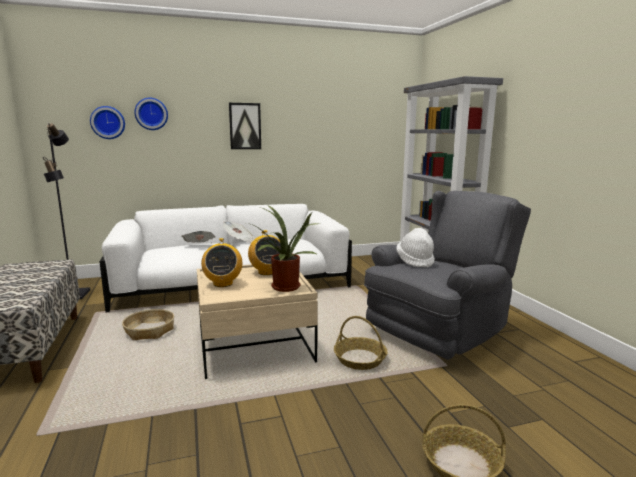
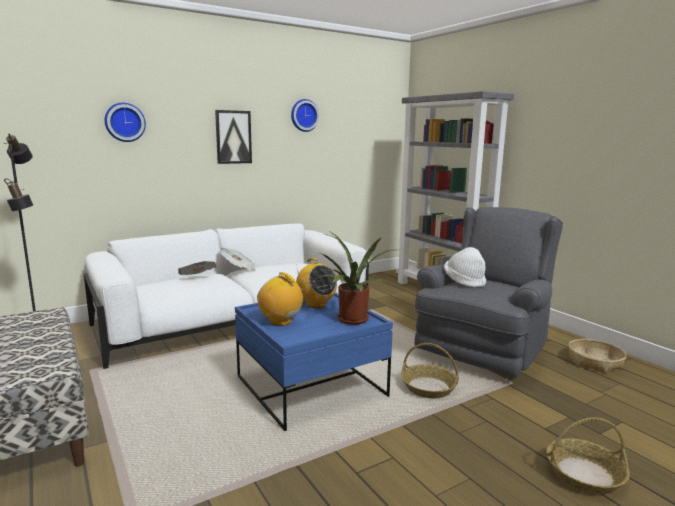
camera: 15 degrees left, 0 degrees up
wall clock [90,106,125,139] -> wall clock moved to [291,99,319,132]
basket [122,309,174,340] -> basket moved to [569,339,626,373]
beige coffee table [197,264,318,379] -> blue coffee table [235,292,393,431]
radio [201,238,242,287] -> radio turned 150 degrees clockwise [257,272,307,326]

